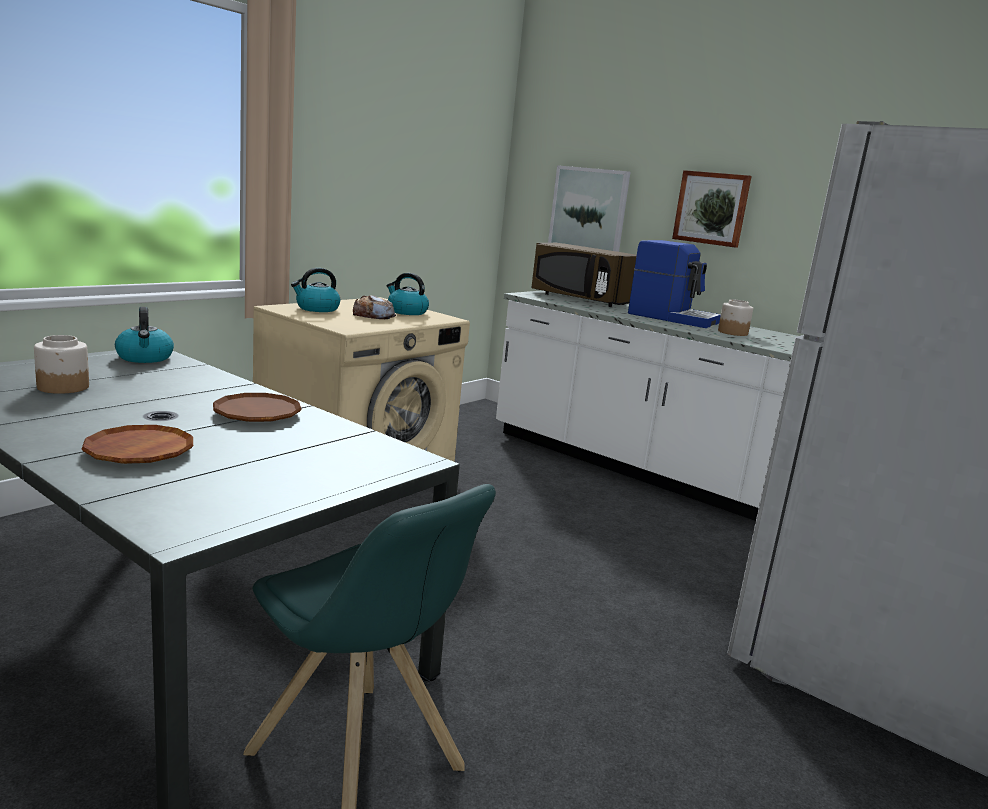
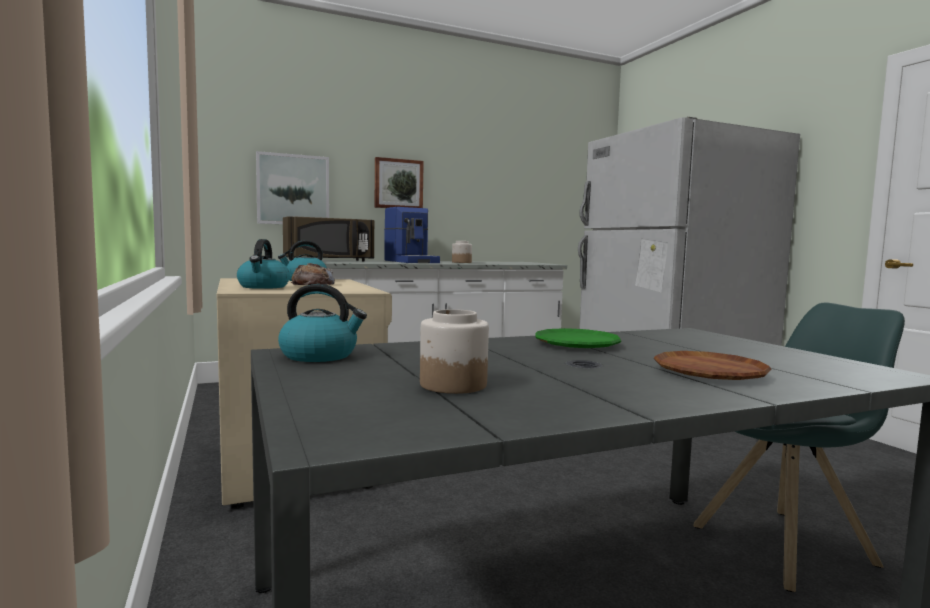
camera: 60 degrees left, 10 degrees down
brown plate [213,393,302,422] -> green plate [535,328,621,348]
coffee machine [628,240,721,328] -> coffee machine turned 90 degrees clockwise [384,207,440,263]

